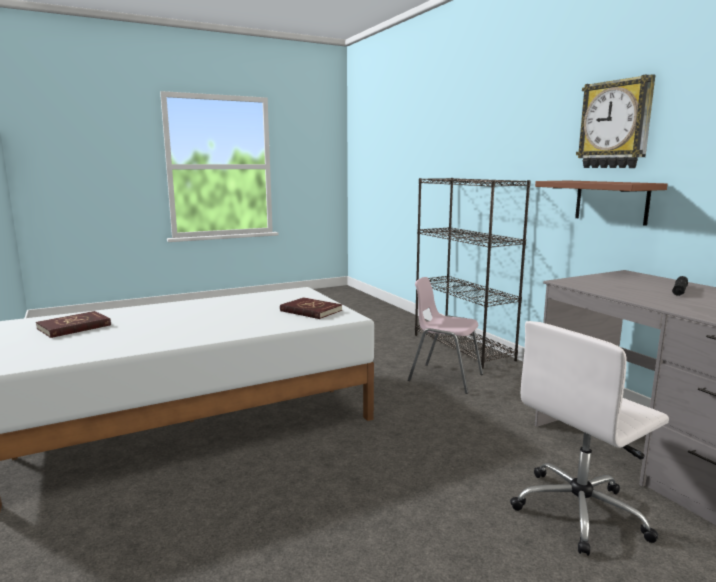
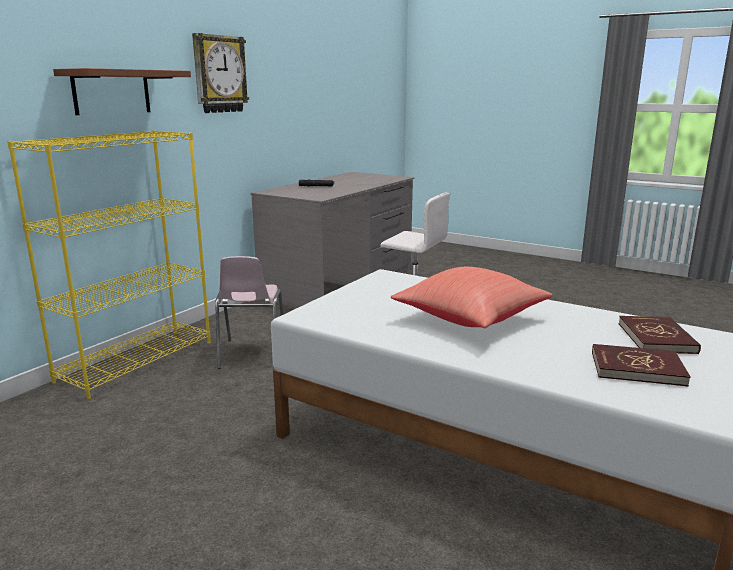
camera: 120 degrees left, 5 degrees up
red book [280,297,342,319] -> red book moved to [618,316,701,354]
black bookcase [415,178,531,369] -> yellow bookcase [7,130,211,399]
brown shelf [535,180,668,226] -> brown shelf moved to [53,68,191,115]
none -> red pillow [391,267,552,328]

